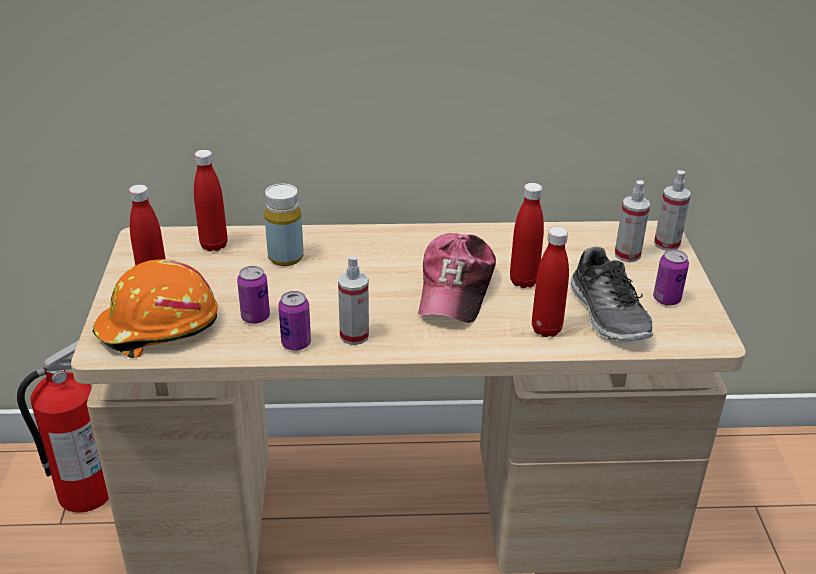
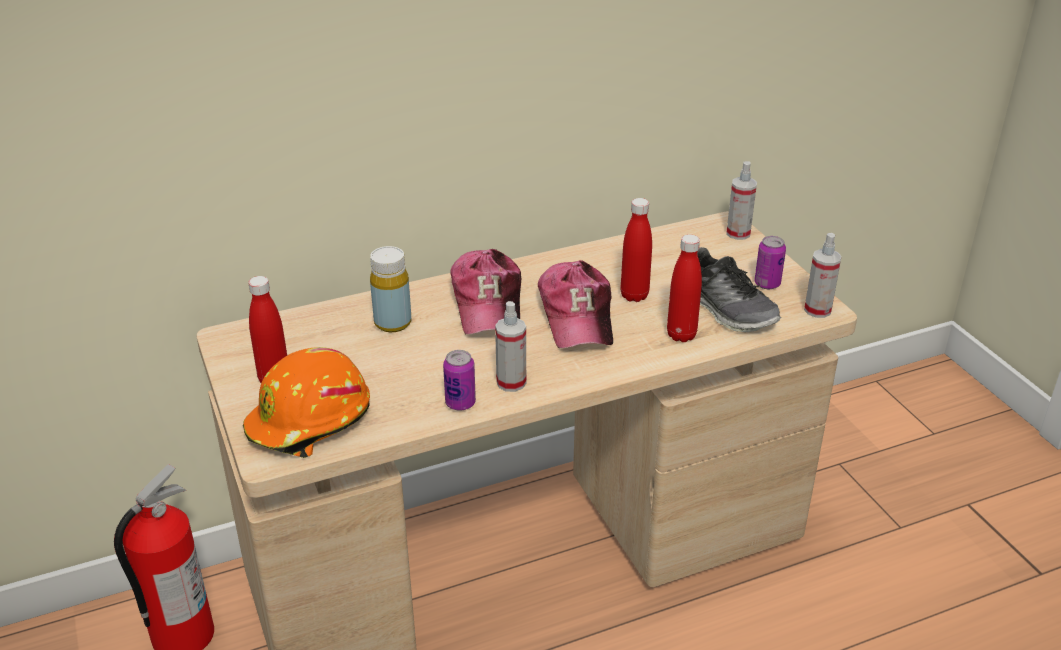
camera: 20 degrees left, 0 degrees up
red bottle [194,150,228,252] -> none
can [237,266,270,324] -> none
spray bottle [615,180,650,262] -> spray bottle moved to [804,233,842,318]
none -> cap [450,249,521,334]

